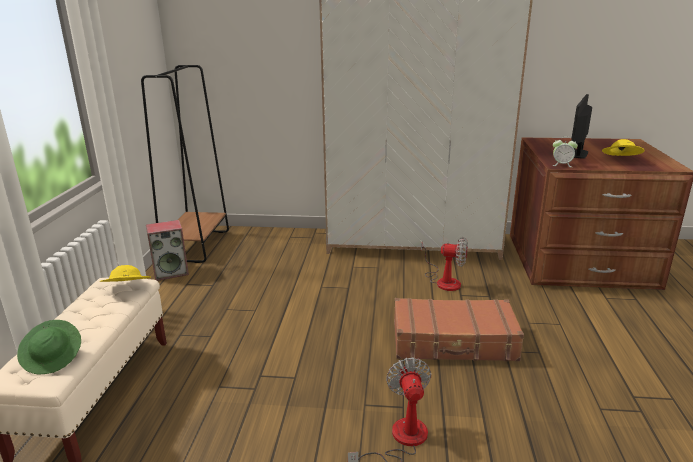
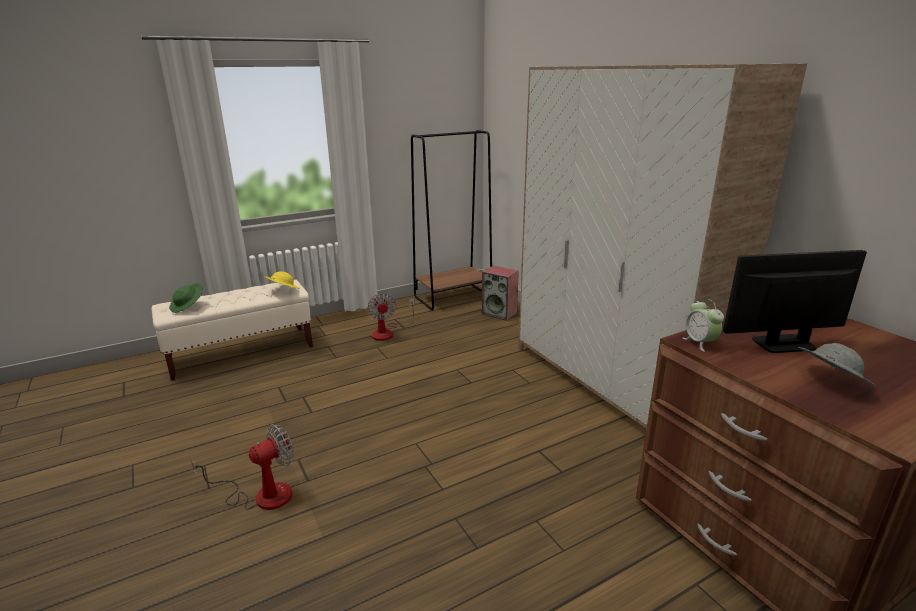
camera: 55 degrees right, 0 degrees up
speaker [146,220,189,281] -> speaker moved to [482,266,519,321]
brown suitcase [394,298,524,361] -> none
fan [421,237,468,291] -> fan moved to [368,293,415,341]
yellow hat [602,139,645,156] -> grey hat [798,343,876,387]

